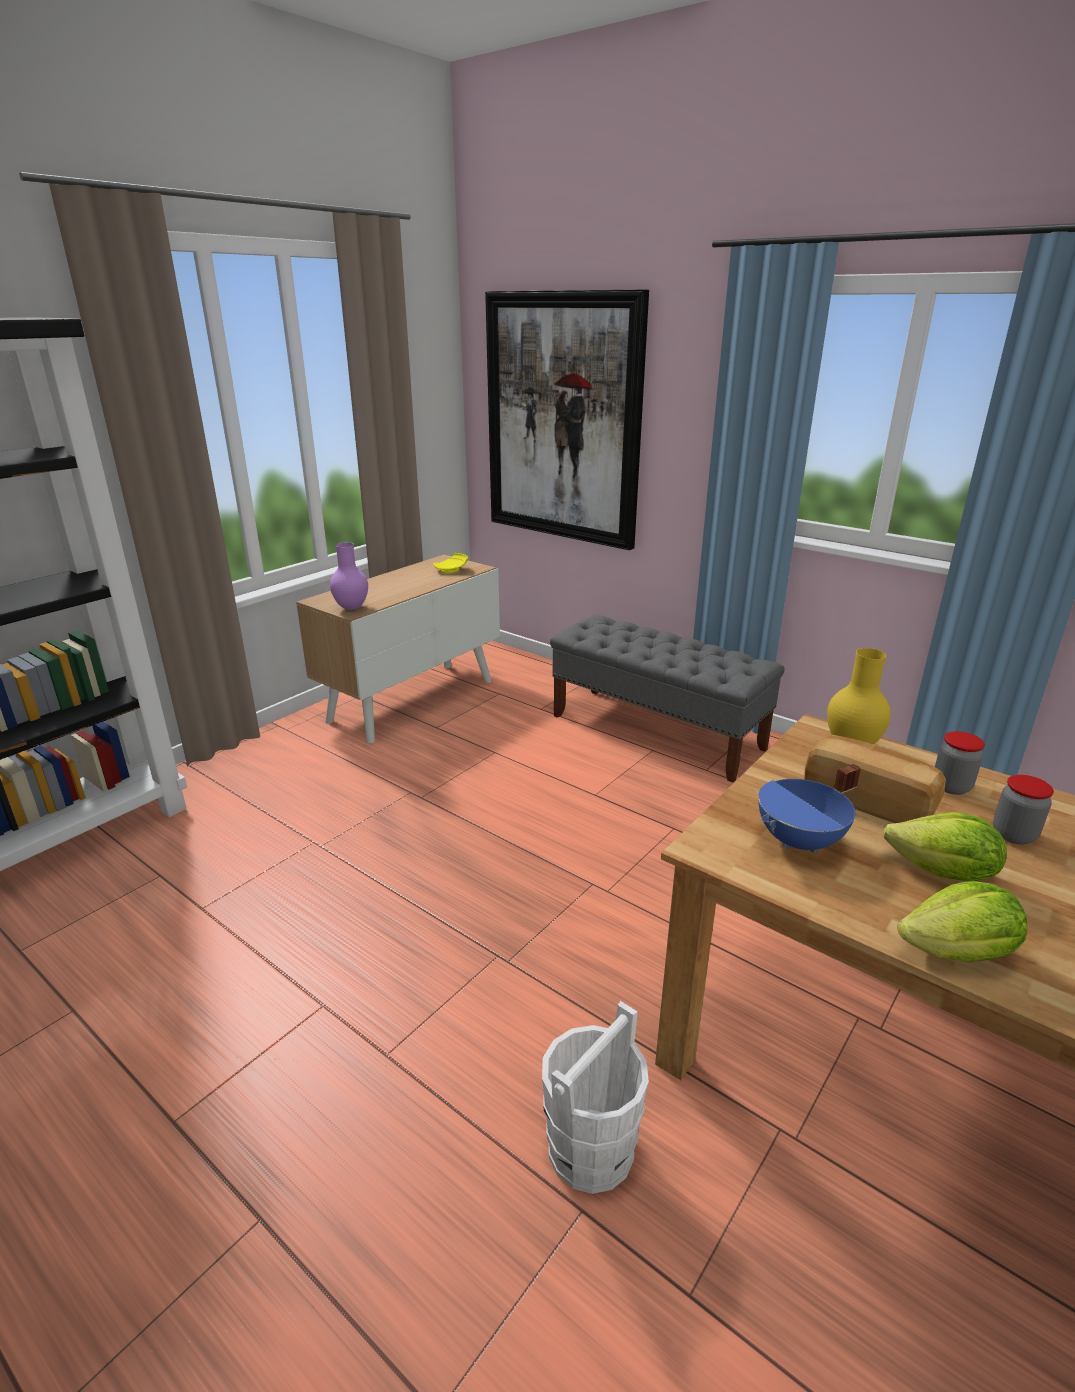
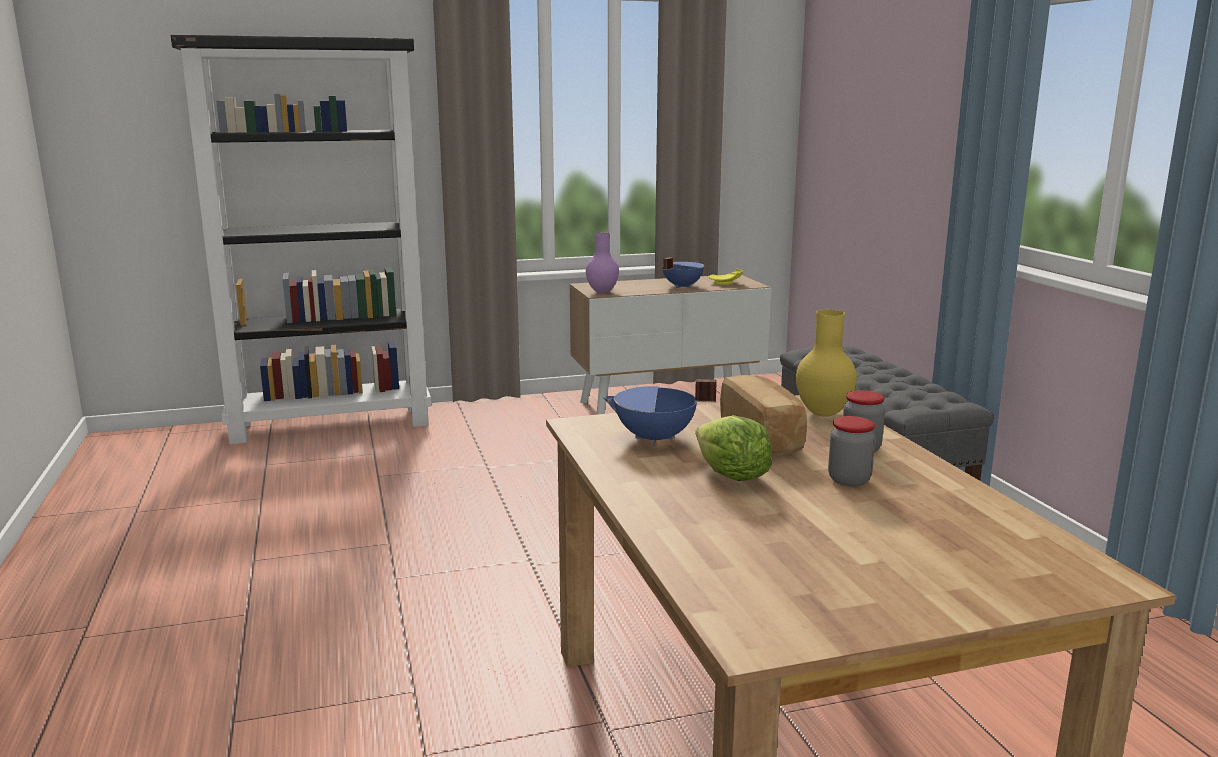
camera: 35 degrees right, 10 degrees down
picture [485,290,649,550] -> none
white bucket [542,1001,649,1194] -> none
lettuce [897,881,1027,963] -> none
none -> blue cooking pot [662,257,704,288]

